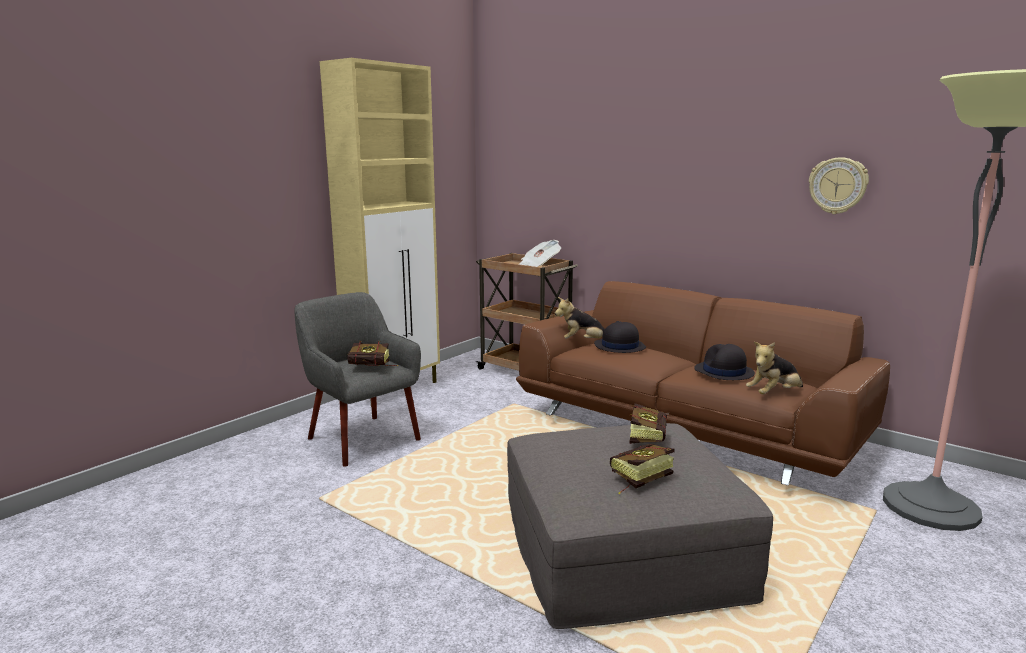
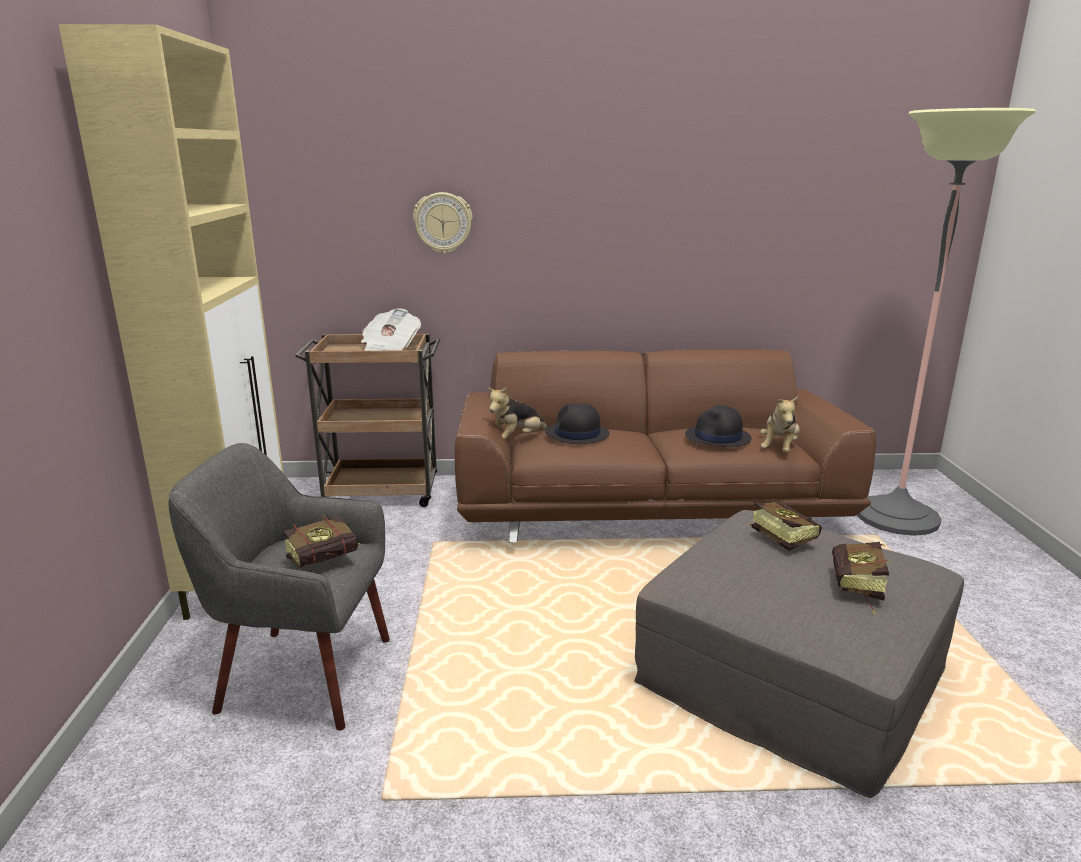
camera: 40 degrees left, 5 degrees up
wall clock [809,157,869,214] -> wall clock moved to [413,192,473,254]

